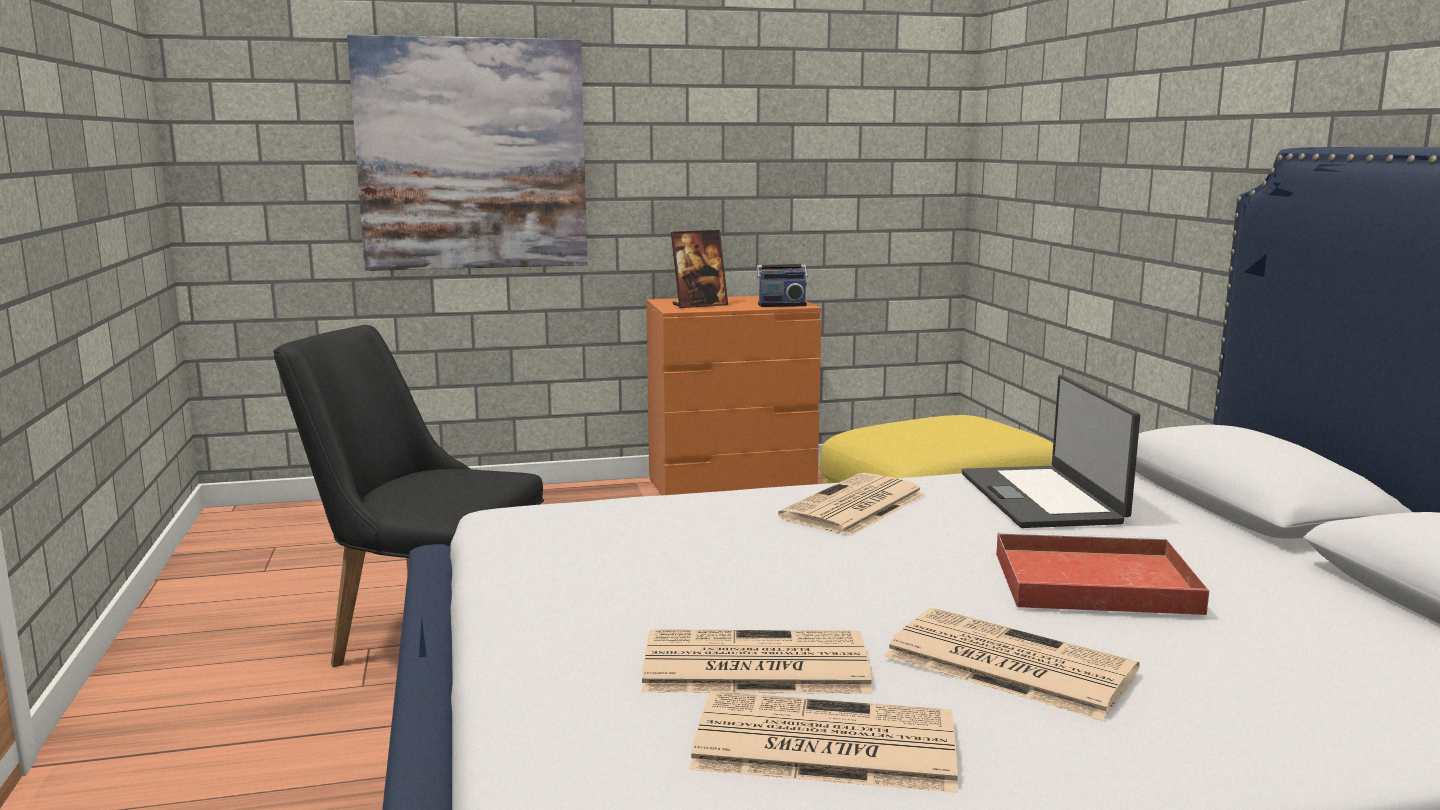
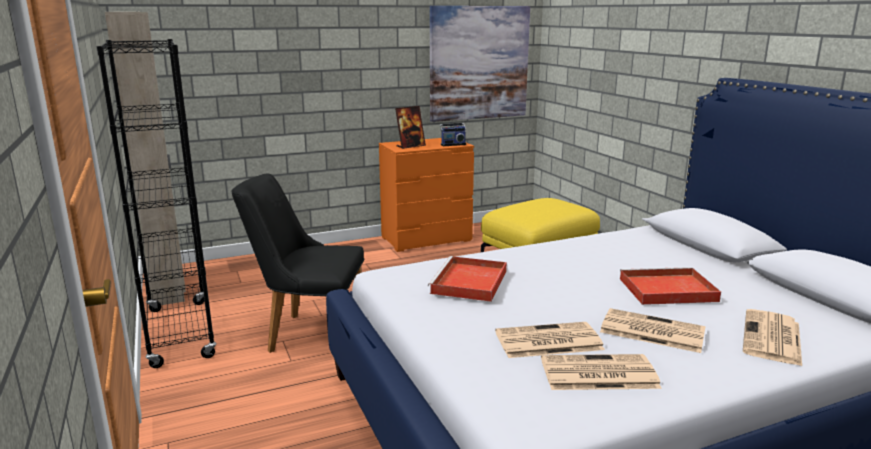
camera: 10 degrees left, 5 degrees up
picture [347,35,587,271] -> picture moved to [430,6,530,122]
newspaper [778,473,926,536] -> newspaper moved to [743,309,802,366]
laptop [962,375,1140,528] -> none
none -> black bookcase [97,39,217,368]
none -> beige wardrobe [105,12,186,305]
none -> red tray [428,256,507,302]

